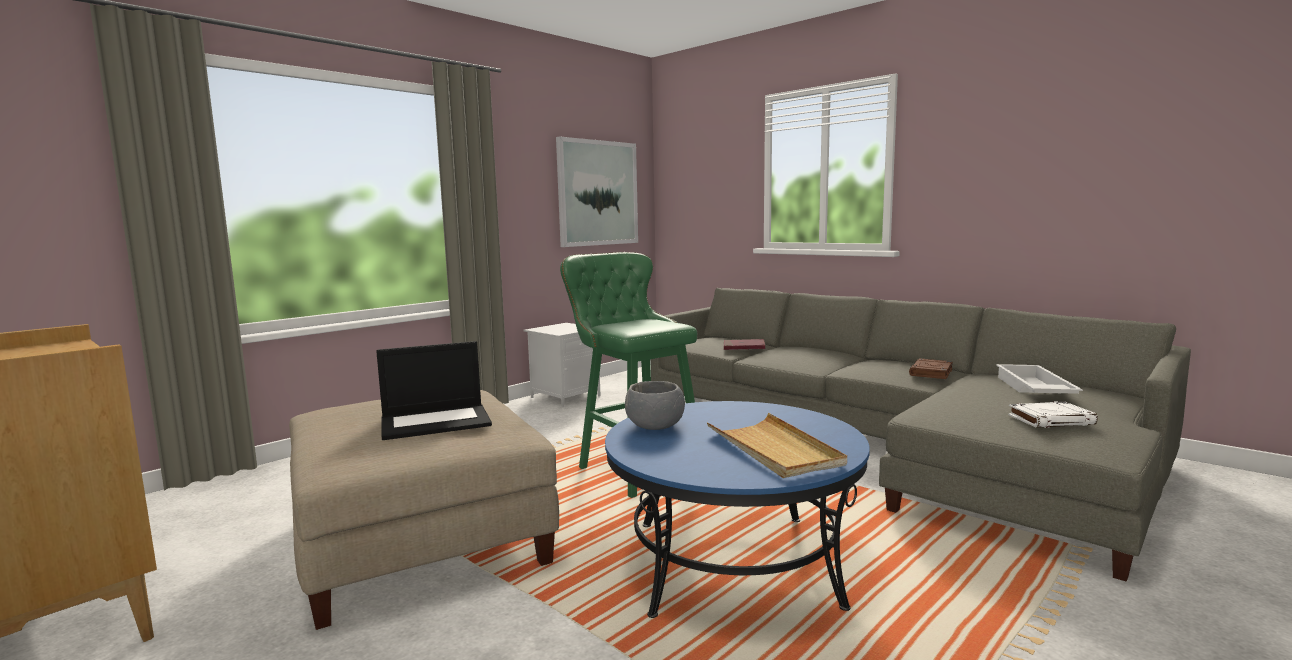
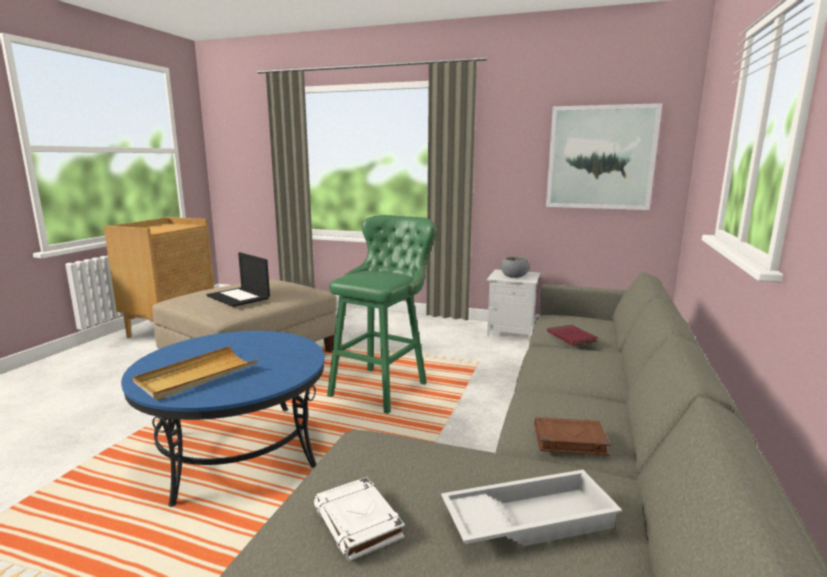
camera: 65 degrees right, 5 degrees up
grey bowl [625,381,685,430] -> grey bowl moved to [501,256,529,278]

